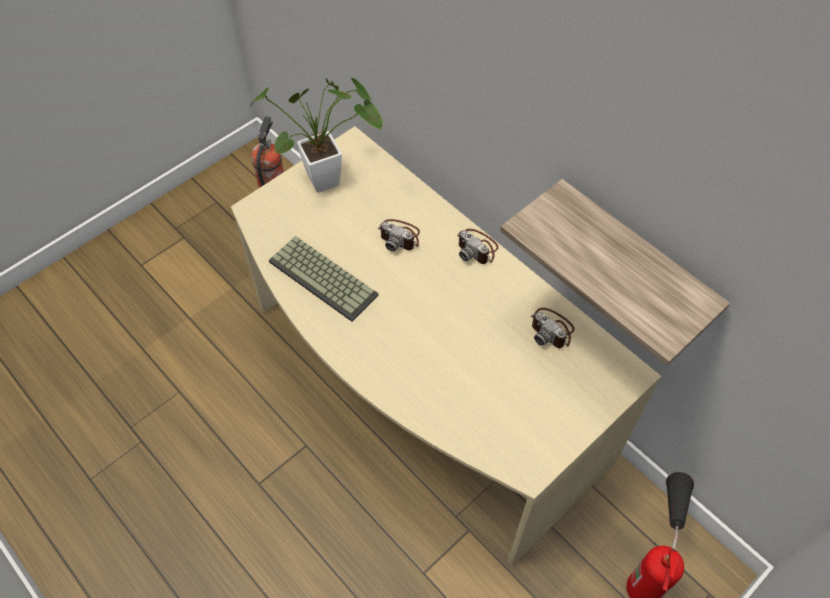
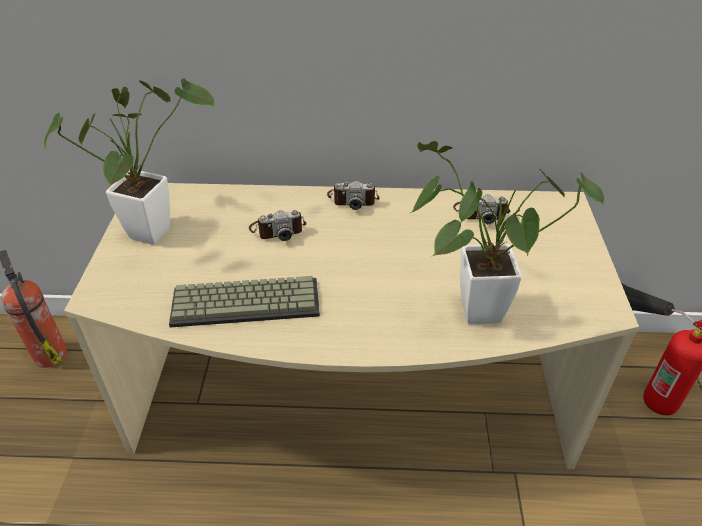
camera: 45 degrees left, 15 degrees down
shelf [500,179,730,366] -> none
none -> potted plant [411,141,604,324]

